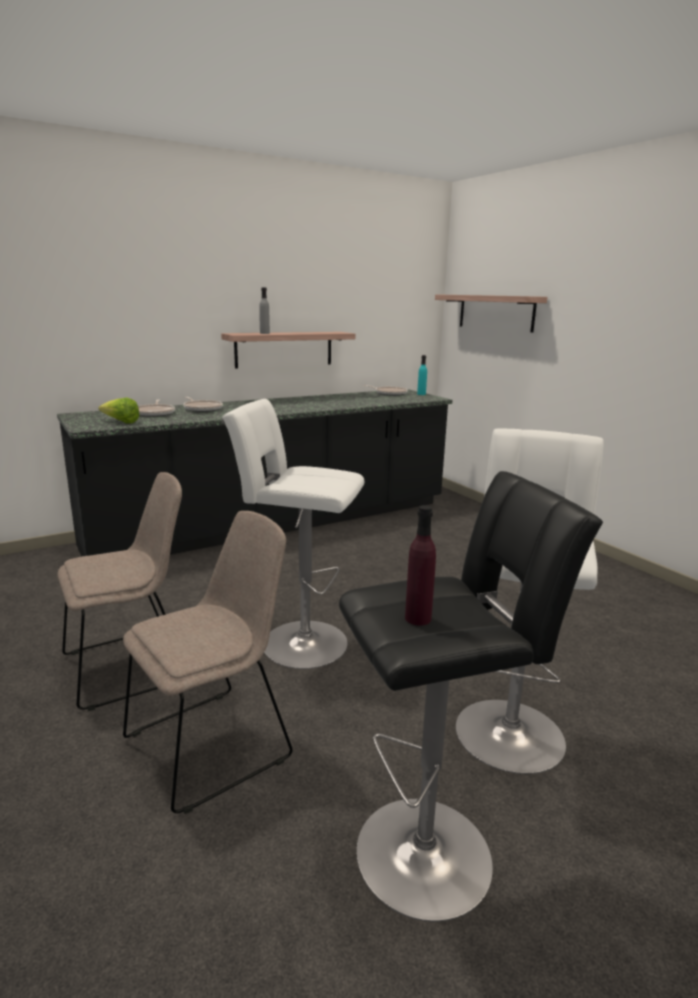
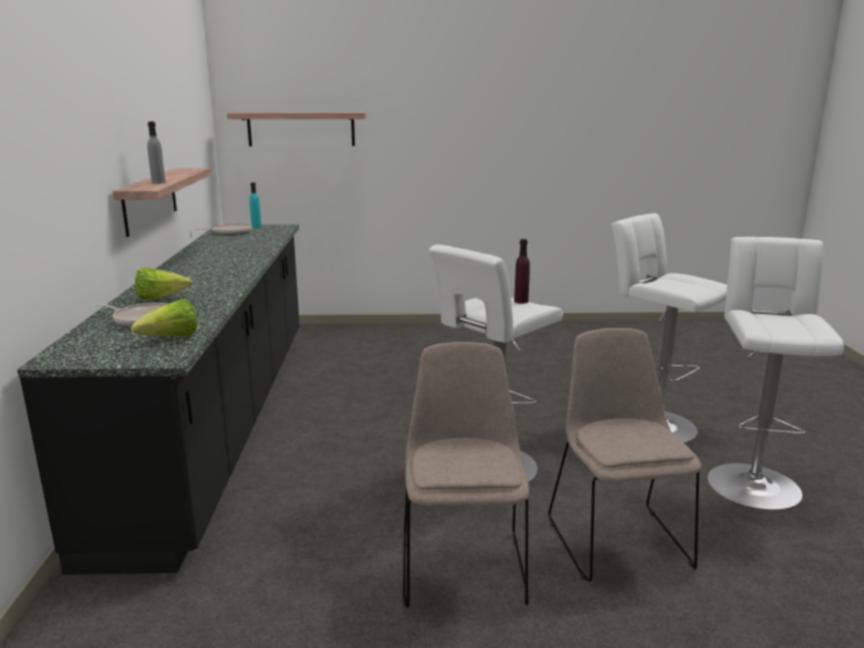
camera: 60 degrees left, 0 degrees up
frying pan [183,397,223,412] -> lettuce [135,267,192,300]
black stool [339,471,603,922] -> white stool [707,237,844,510]
purple bottle [405,505,436,625] -> purple bottle moved to [514,239,530,303]

